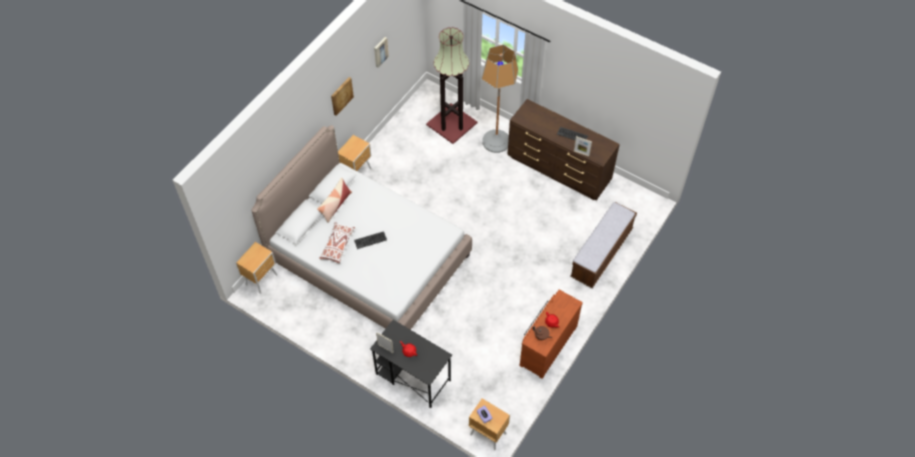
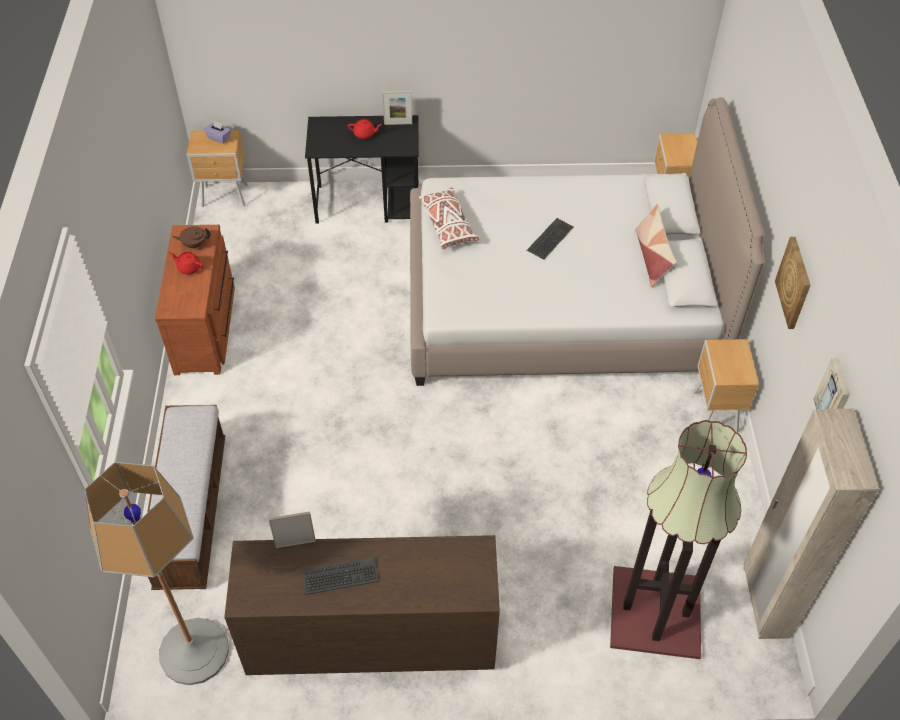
camera: 145 degrees right, 5 degrees down
white pillow [319,222,355,263] -> white pillow moved to [419,188,479,249]
floor lamp [481,45,518,153] -> floor lamp moved to [84,462,229,685]
none -> beige wardrobe [743,409,879,639]

